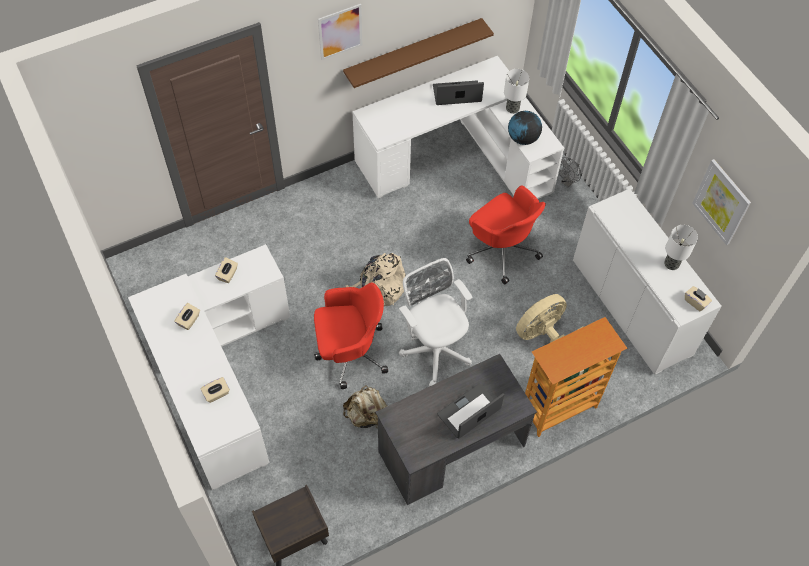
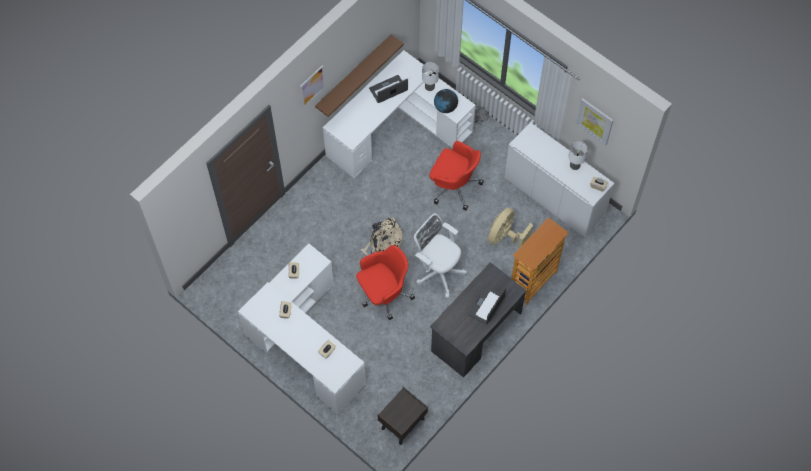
camera: 20 degrees left, 5 degrees up
beige backpack [343,386,387,429] -> none

